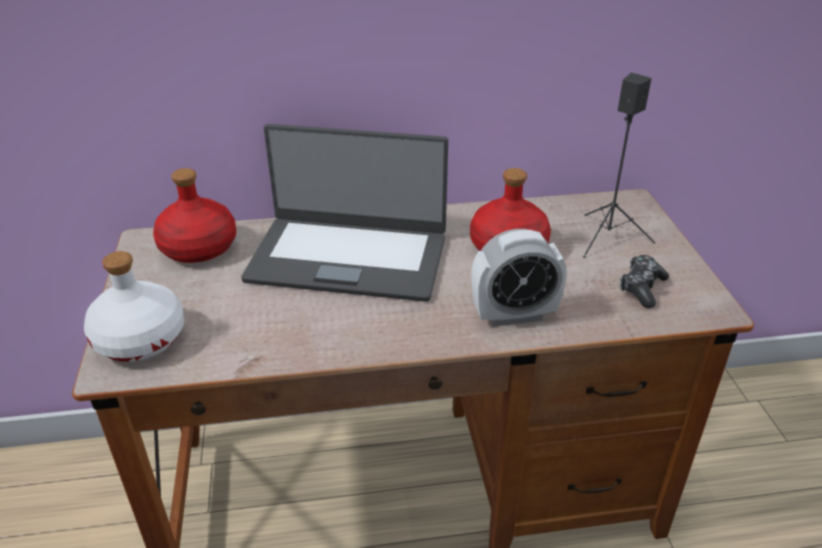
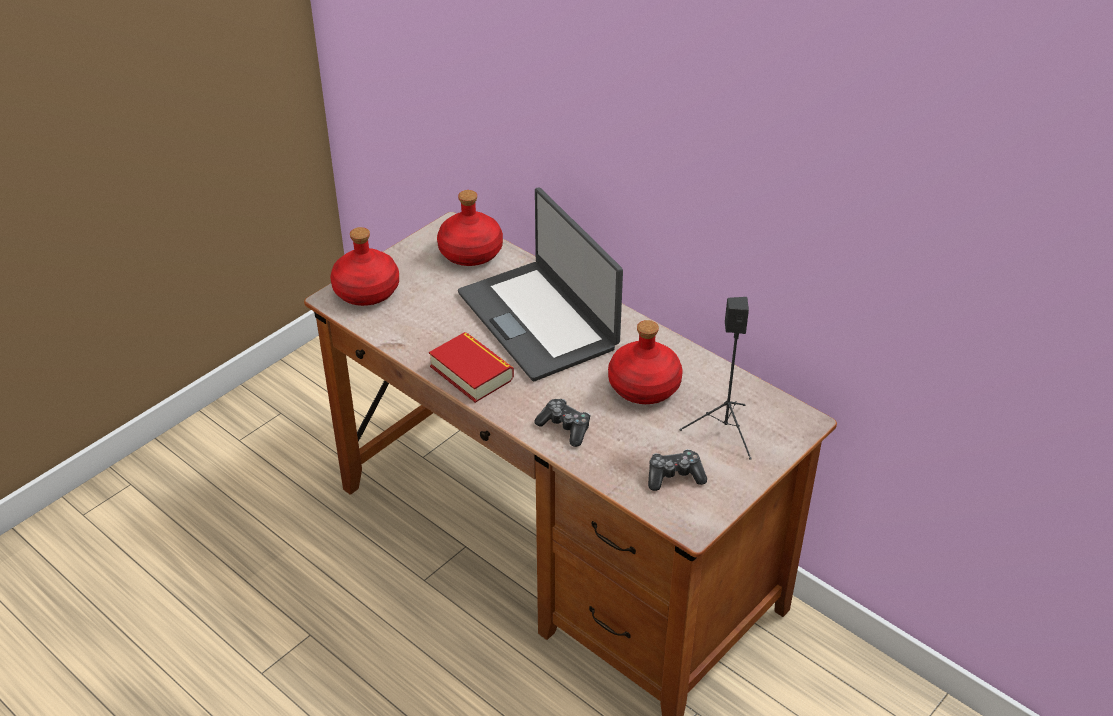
camera: 50 degrees right, 5 degrees up
white bottle [84,251,184,362] -> red bottle [330,227,399,306]
alarm clock [471,229,567,327] -> game controller [534,399,590,447]
none -> book [429,332,514,403]

